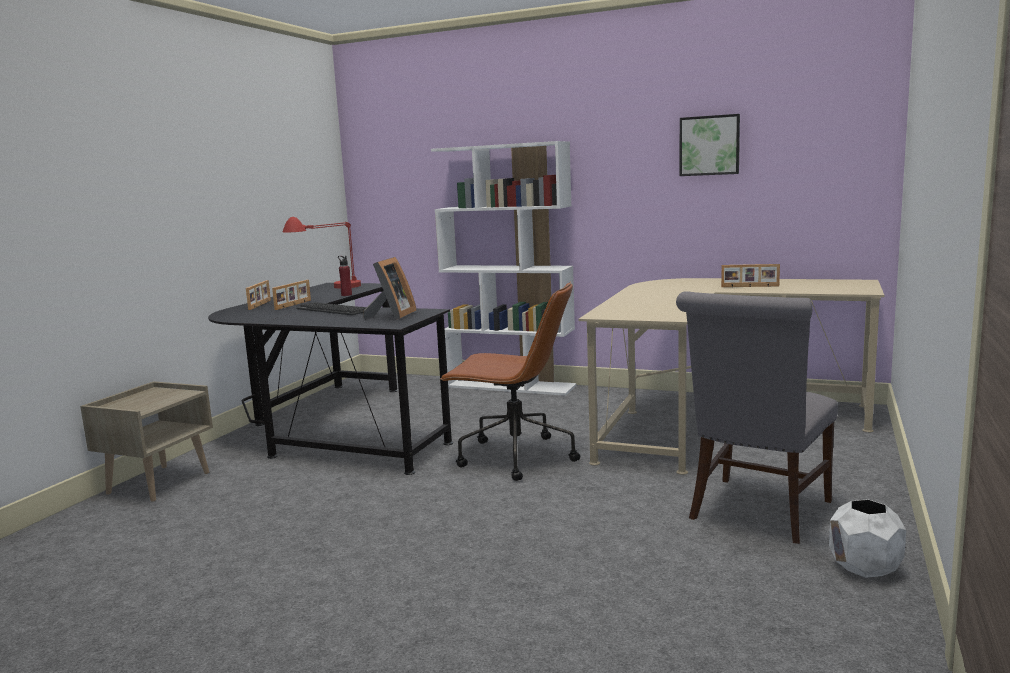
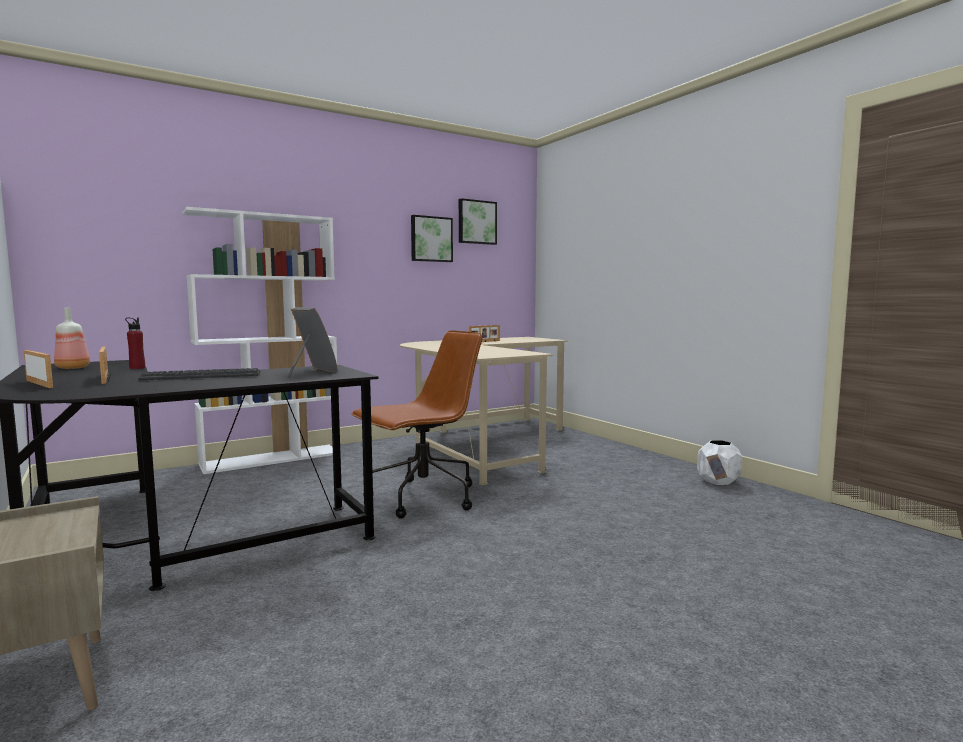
camera: 55 degrees left, 5 degrees down
red table lamp [283,217,361,289] -> bottle [54,308,90,369]
grey chair [676,291,838,544] -> none
none -> picture [459,198,497,245]

